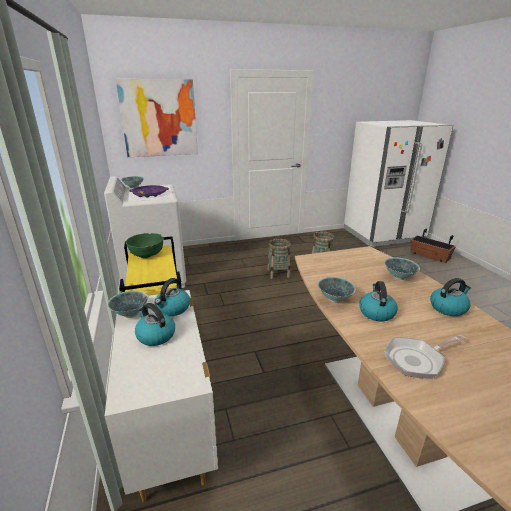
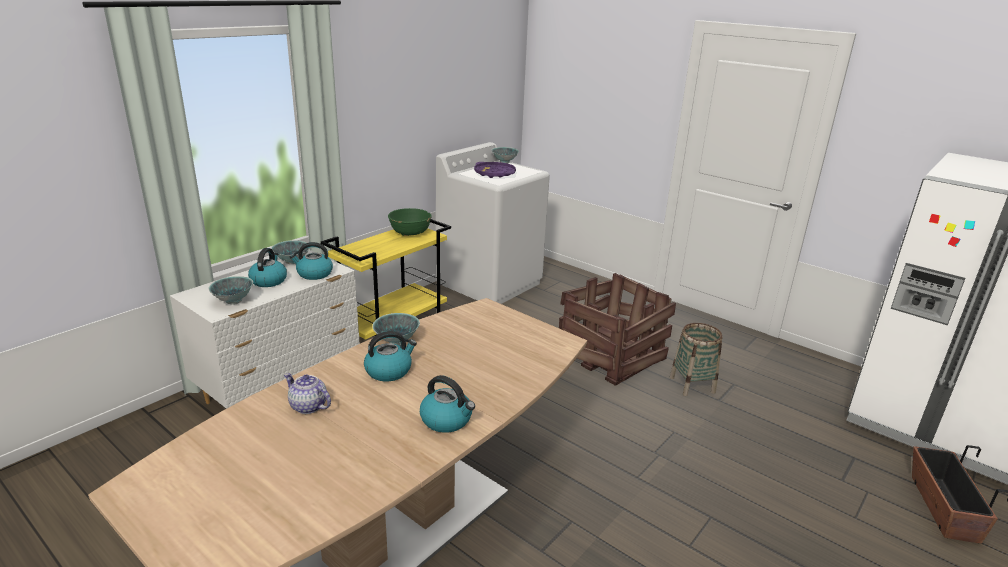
camera: 55 degrees right, 0 degrees up
picture [116,79,198,157] -> none
basket [267,238,291,279] -> crate [559,273,676,386]
bowl [384,258,420,280] -> bowl moved to [209,276,253,305]
frying pan [384,335,466,379] -> teapot [284,373,331,414]

